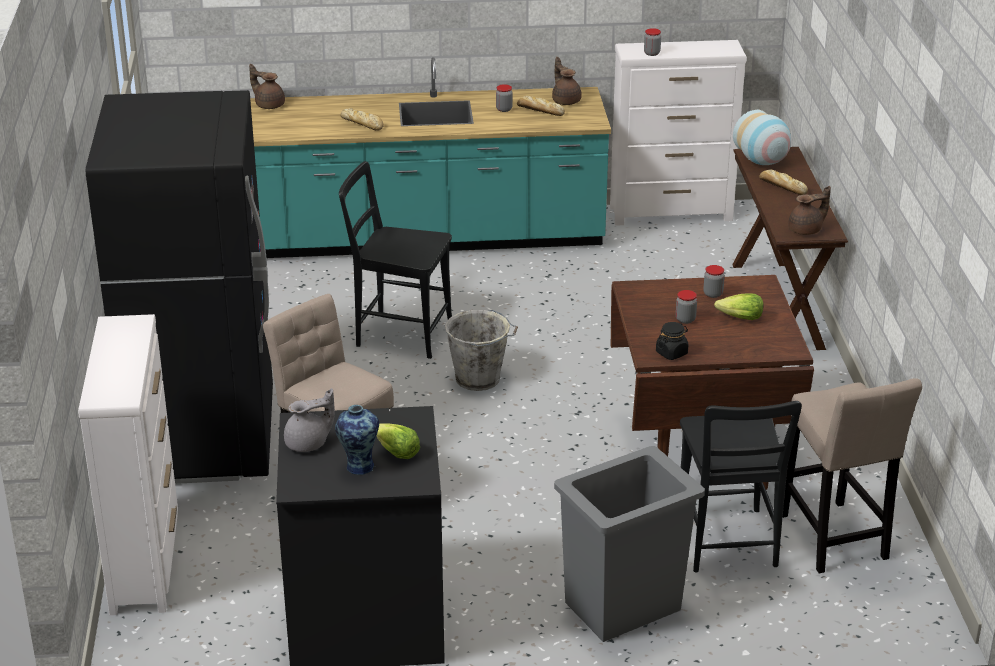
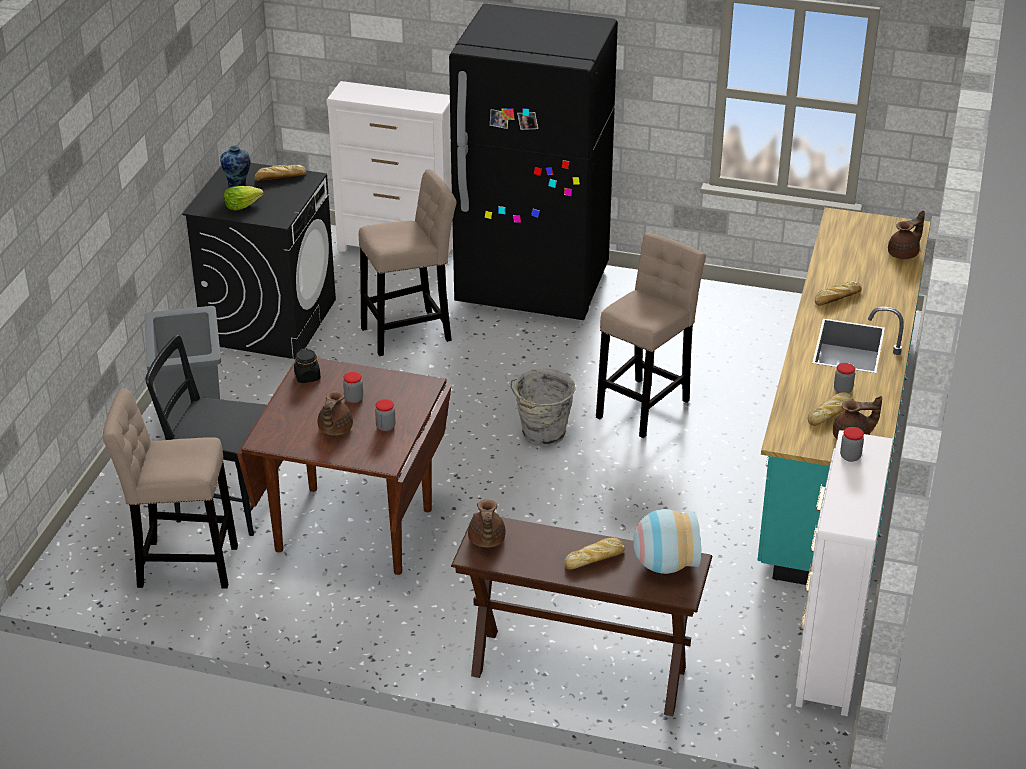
camera: 110 degrees right, 5 degrees up
grey teapot [284,388,335,452] -> bread [255,164,306,181]
black chair [339,161,452,359] -> beige stool [596,232,706,438]
lettuce [714,293,764,320] -> brown teapot [317,391,353,435]

